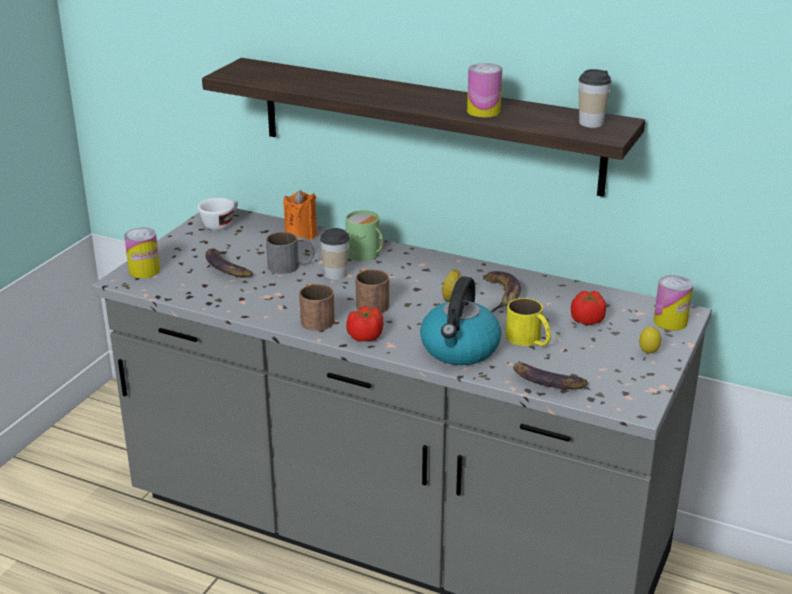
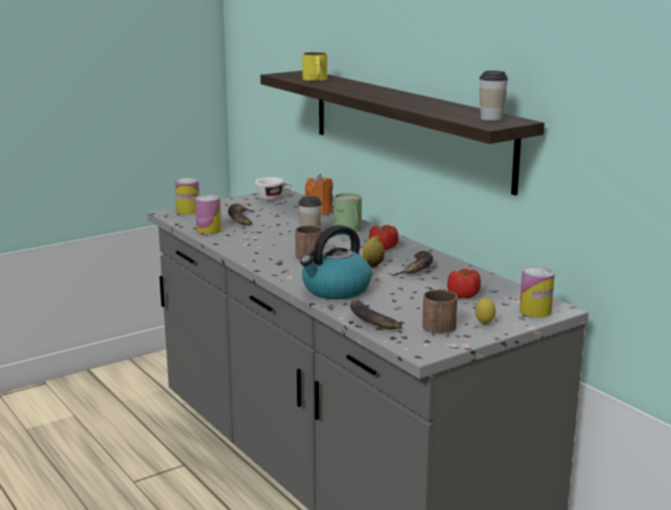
camera: 30 degrees right, 10 degrees down
grey mug [266,232,315,274] -> none
brown mug [299,282,335,331] -> brown mug moved to [422,288,457,334]
tomato [346,306,383,342] -> tomato moved to [369,225,399,250]
can [467,63,502,117] -> can moved to [195,195,222,234]
yellow mug [506,298,551,346] -> yellow mug moved to [302,52,328,81]

